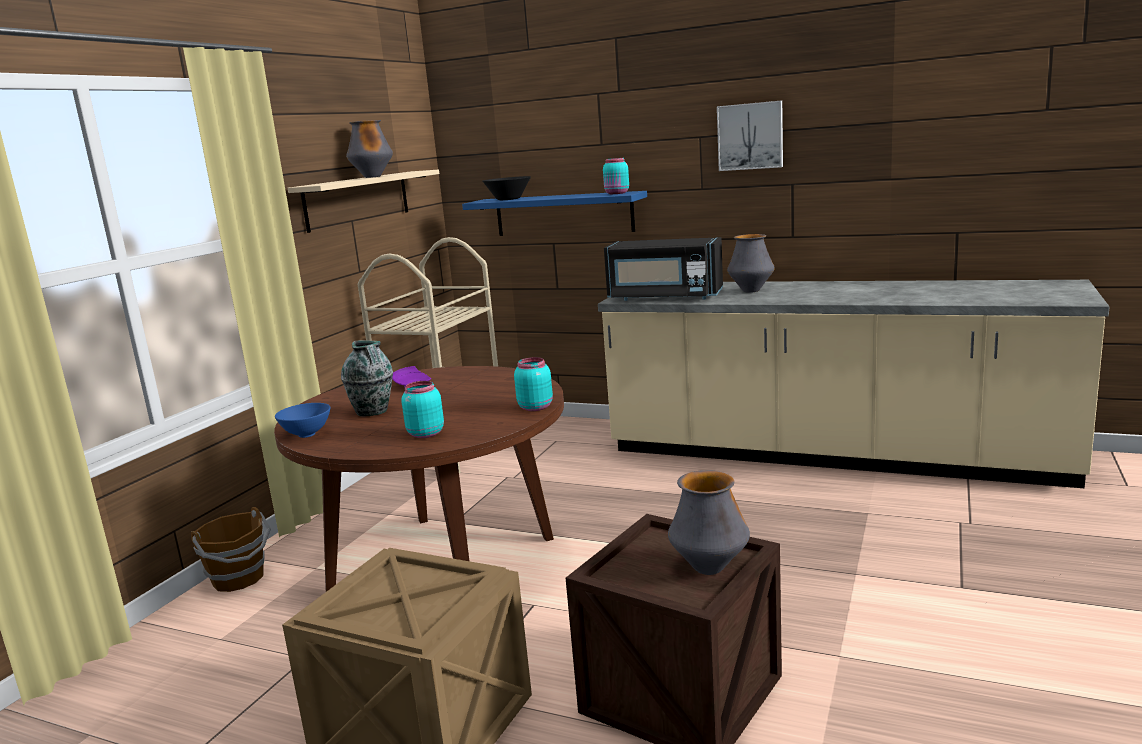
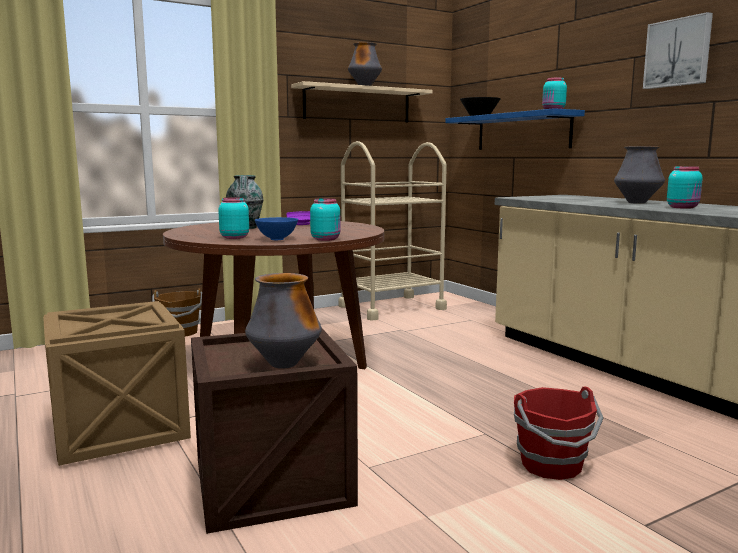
camera: 35 degrees right, 5 degrees down
blue bowl [275,403,330,438] -> blue bowl moved to [255,217,298,240]
black microwave [604,237,723,301] -> none
none -> red bucket [514,386,603,480]
none -> turquoise jar [667,166,703,209]

